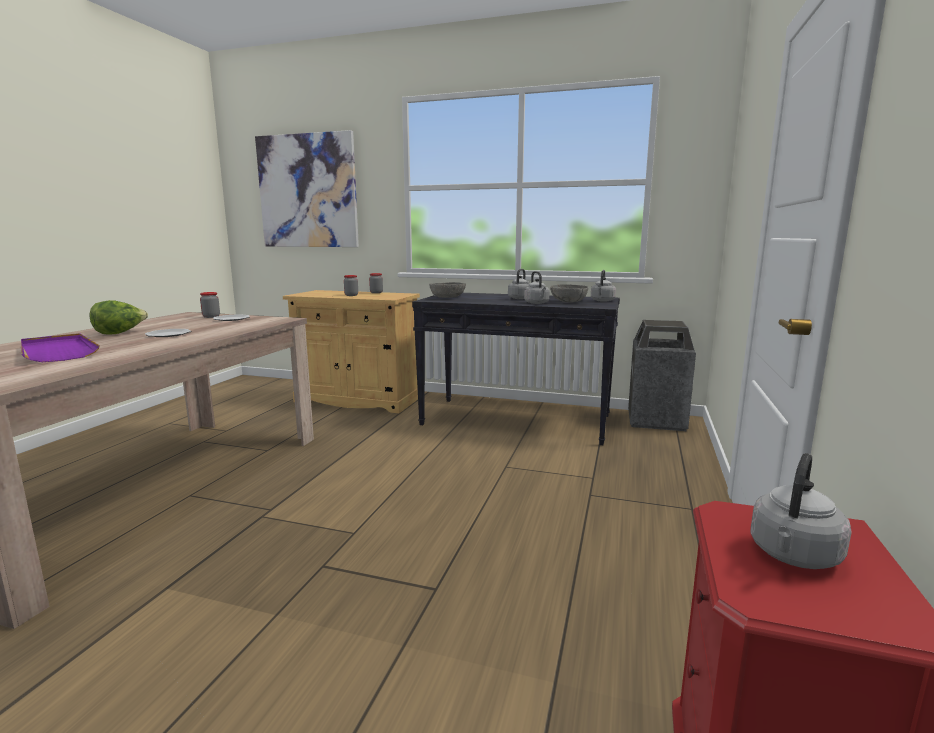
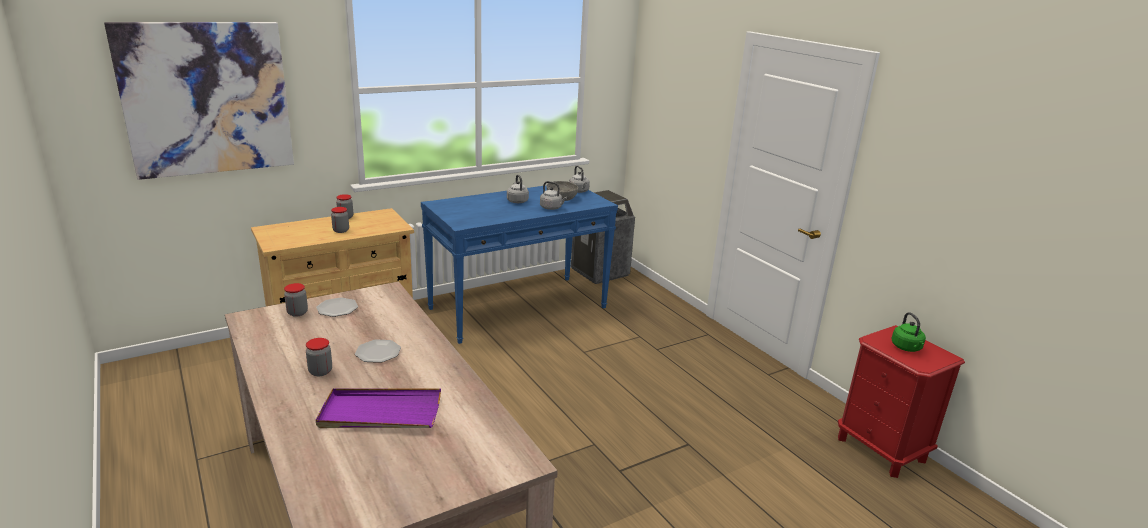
camera: 50 degrees left, 10 degrees up
lettuce [90,300,148,335] -> jar [306,338,332,376]
black console table [412,293,620,445] -> blue console table [421,185,618,344]
grey bowl [429,282,466,298] -> none
grey kettle [750,453,852,569] -> green kettle [891,312,926,352]

